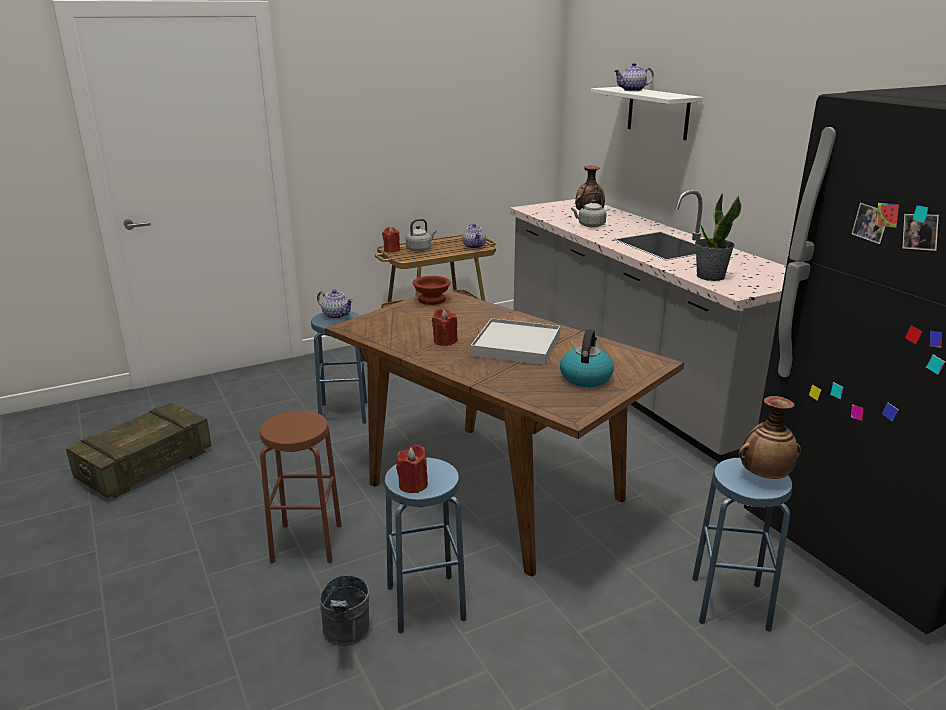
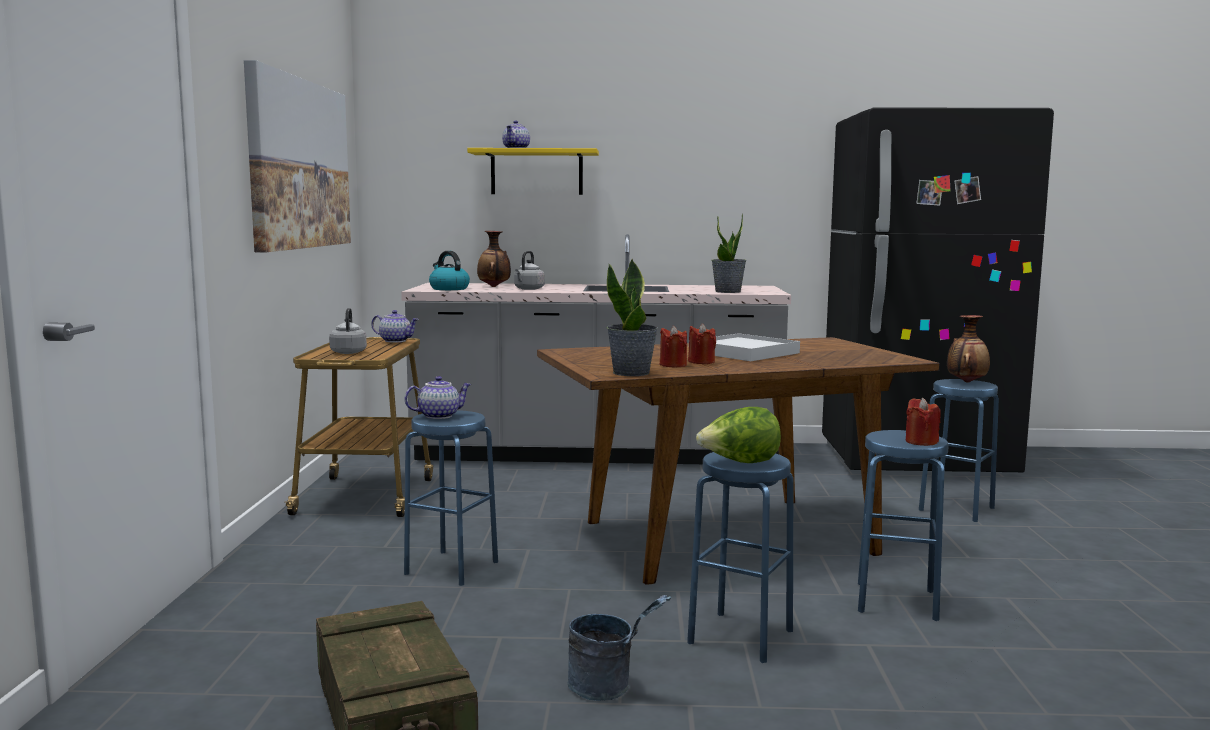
camera: 60 degrees left, 15 degrees down
brown stool [260,411,342,563] -> blue stool [687,452,793,663]
grey bucket [320,575,370,646] -> grey bucket moved to [568,595,671,701]
red candle [382,227,400,253] -> red candle moved to [660,326,687,367]
brown bowl [413,276,451,305] -> none
kettle [560,329,614,387] -> kettle moved to [429,251,470,290]
white shelf [591,87,703,140] -> yellow shelf [467,148,599,195]
none -> picture [244,60,351,253]
none -> potted plant [607,259,658,376]
none -> lettuce [696,407,781,463]

